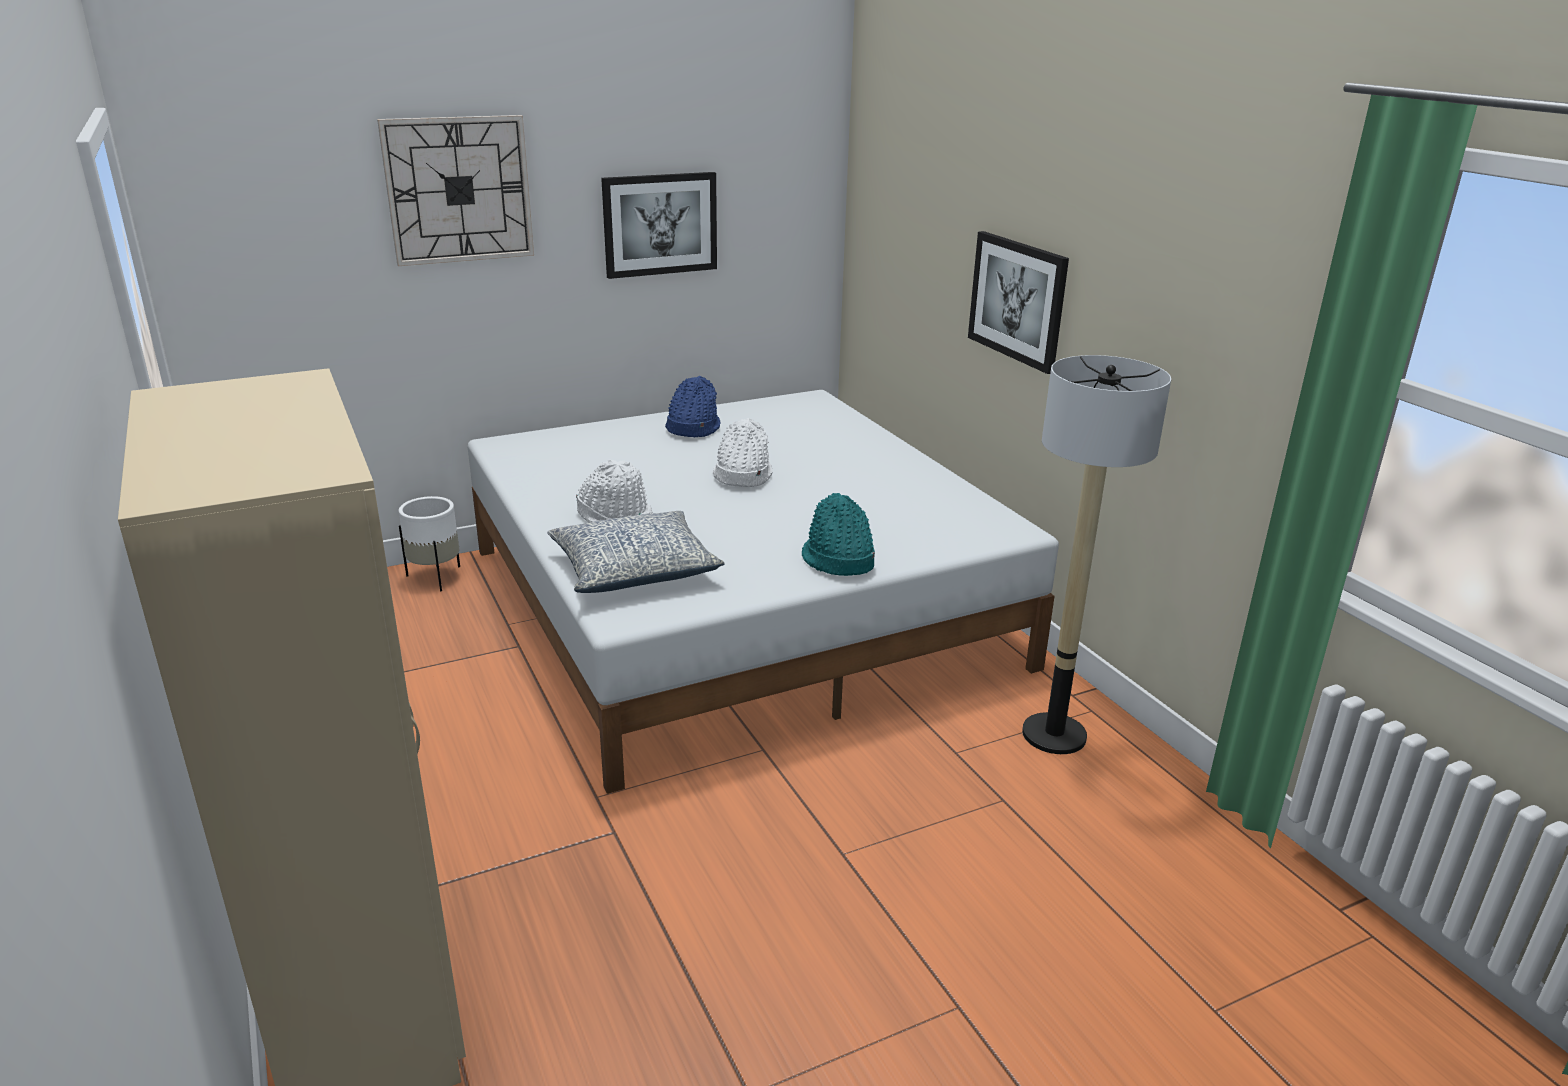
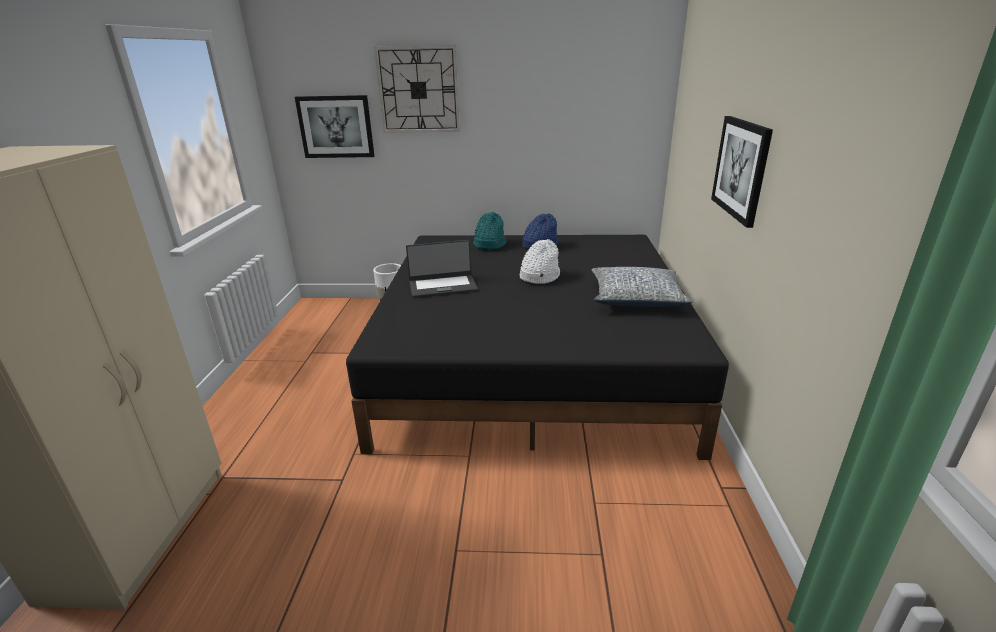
camera: 30 degrees right, 0 degrees up
white bed [468,390,1059,794] -> black bed [346,235,729,460]
pillow [547,511,725,593] -> pillow moved to [591,267,692,307]
white hat [576,459,652,523] -> laptop [406,240,478,298]
picture [601,172,717,279] -> picture moved to [295,95,375,158]
turquoise hat [802,493,875,576] -> turquoise hat moved to [473,212,506,249]
floor lamp [1022,355,1171,754] -> none

